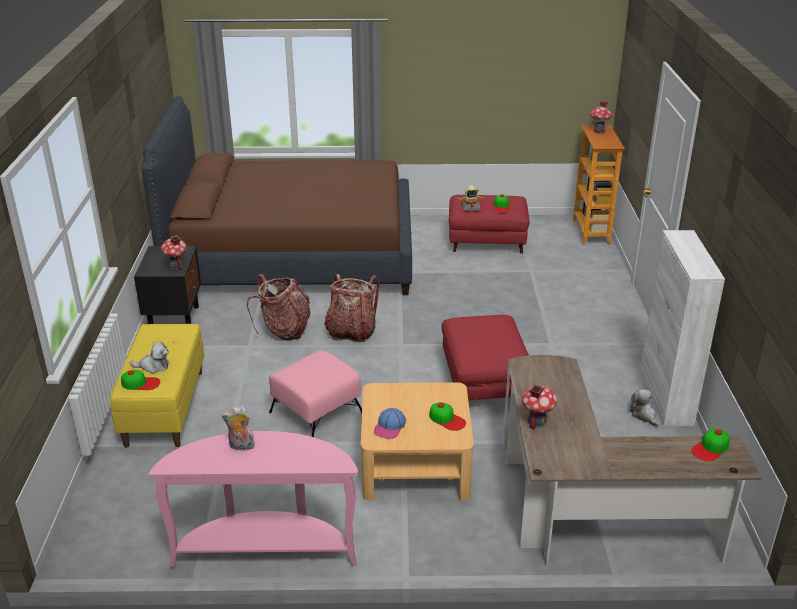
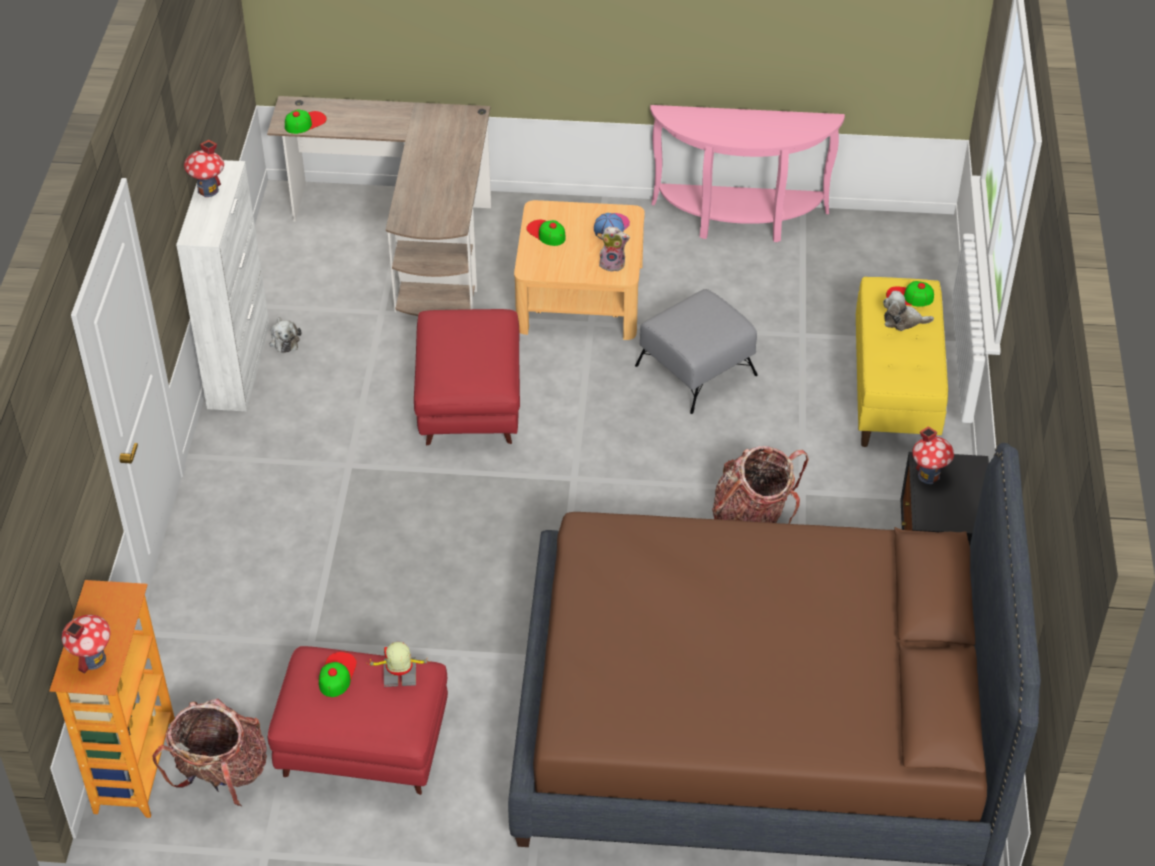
camera: 175 degrees left, 15 degrees up
plush toy [221,407,255,451] -> plush toy moved to [599,226,630,272]
pink ottoman [269,350,362,437] -> grey ottoman [635,289,758,414]
backpack [324,274,379,342] -> backpack moved to [153,699,267,807]
toy house [522,384,557,429] -> toy house moved to [184,140,224,197]

